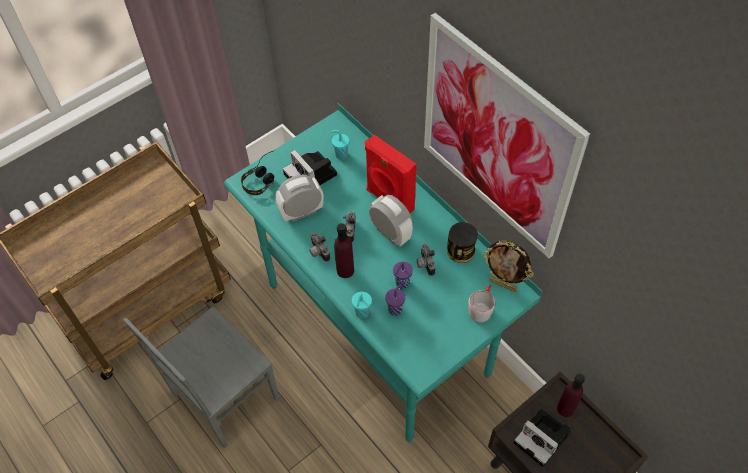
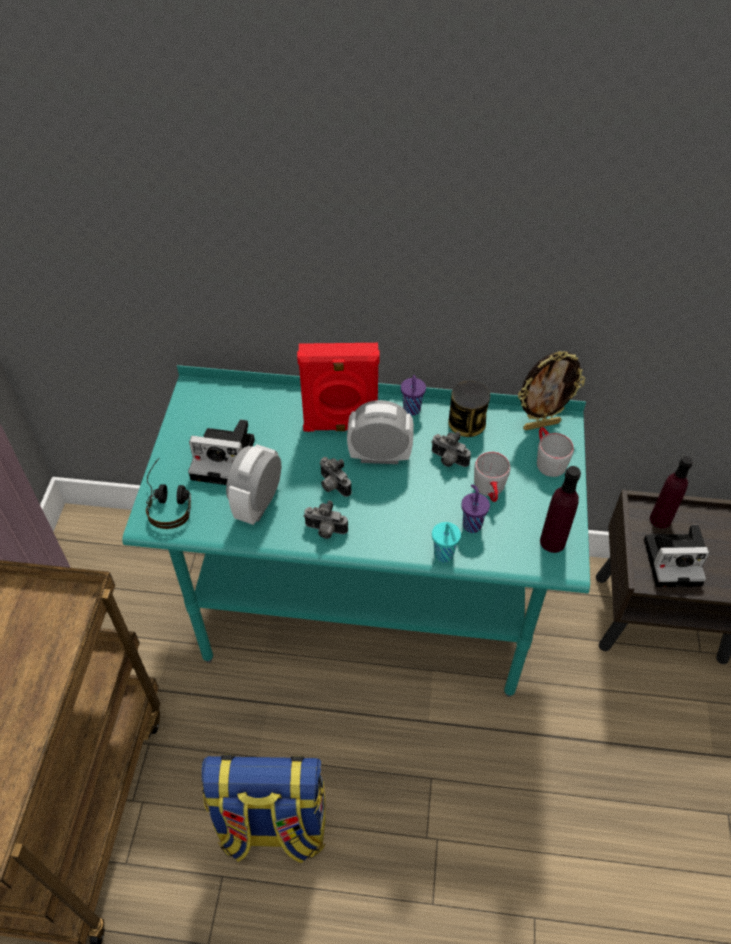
camera: 45 degrees left, 5 degrees down
grey chair [123,306,279,448] -> backpack [202,755,325,863]
turquoise cup [332,130,349,160] -> none
purple bottle [334,223,354,278] -> purple bottle moved to [540,466,581,553]
purple cup [393,262,413,289] -> purple cup moved to [401,375,426,416]
picture [424,13,590,258] -> none
none -> grey mug [474,452,510,502]

